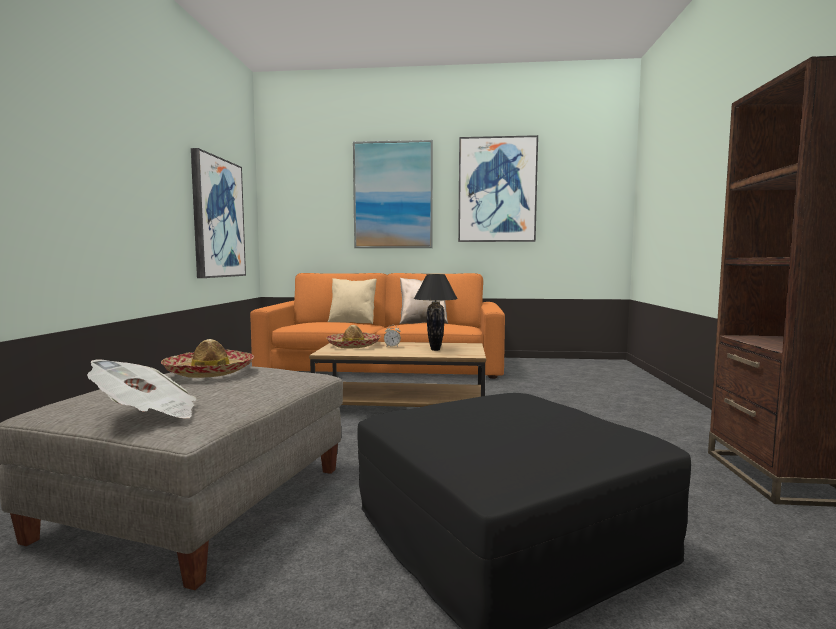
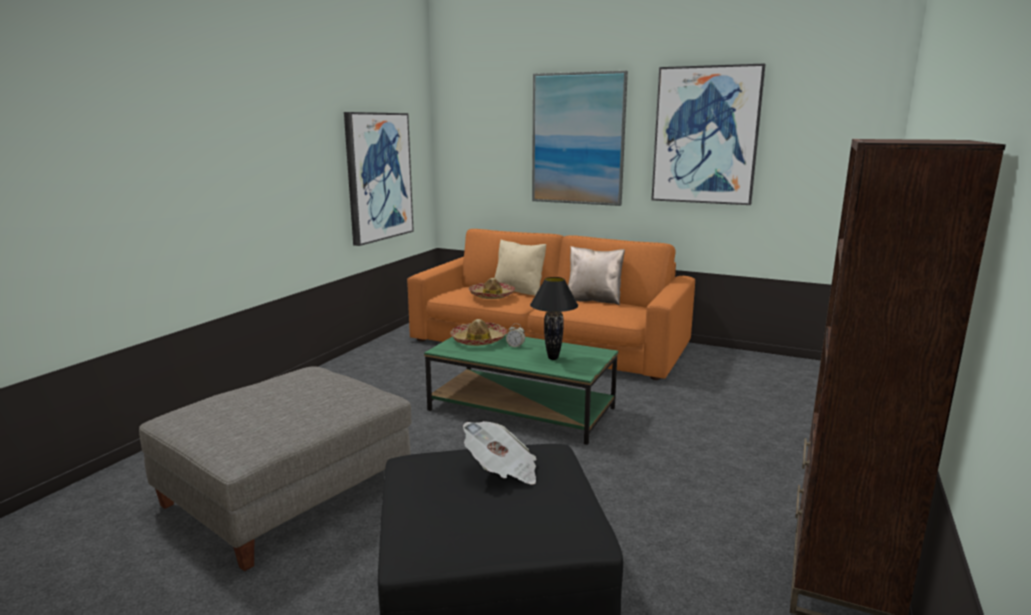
camera: 20 degrees right, 10 degrees up
newspaper [87,360,196,418] -> newspaper moved to [463,421,537,484]
hat [161,339,254,378] -> hat moved to [469,278,515,299]
brown coffee table [309,342,486,407] -> green coffee table [424,334,618,445]

